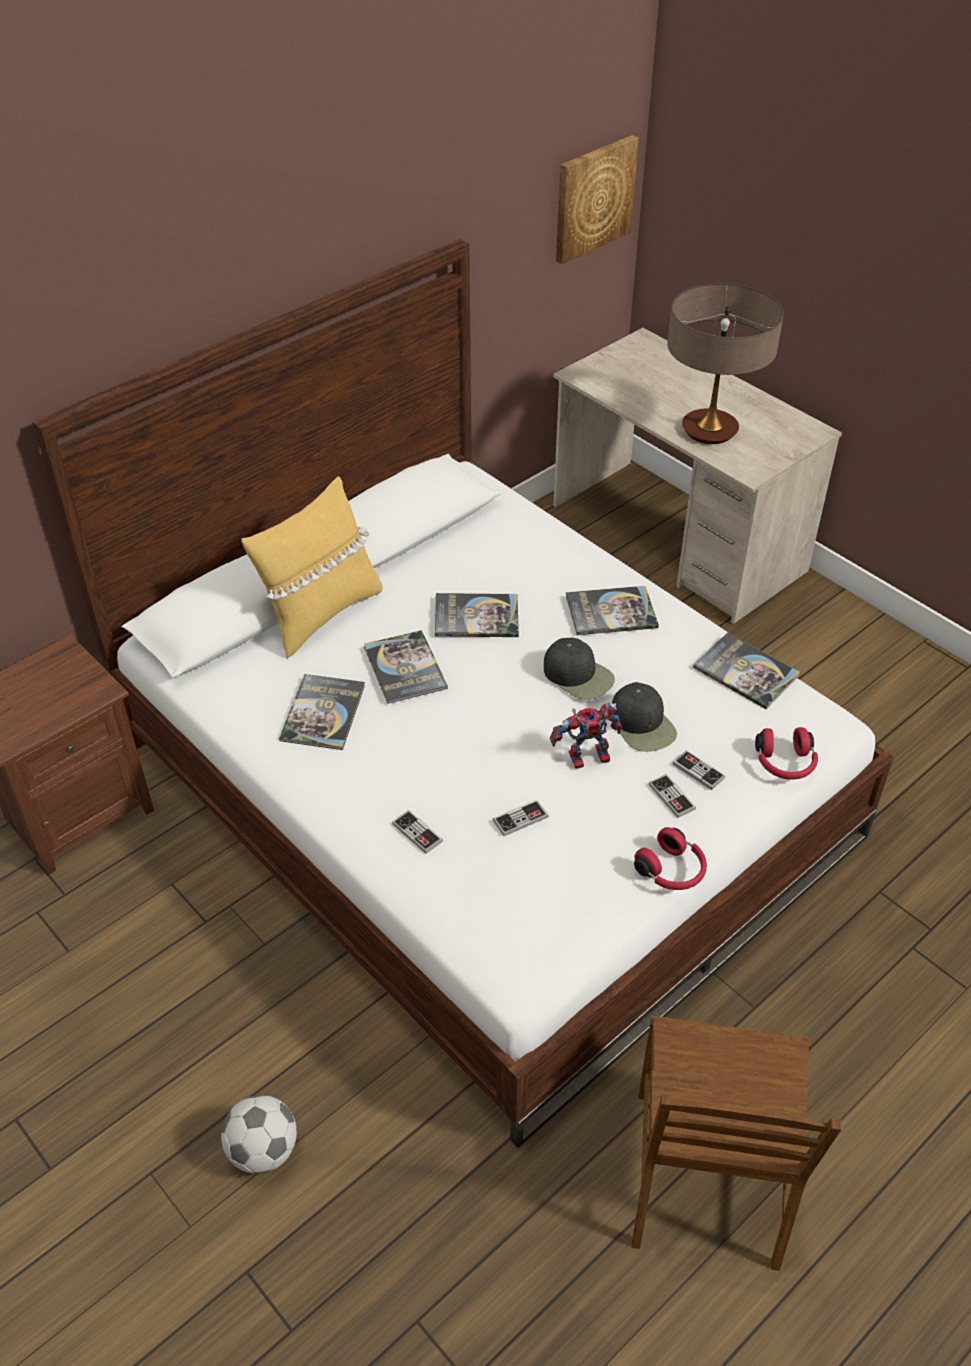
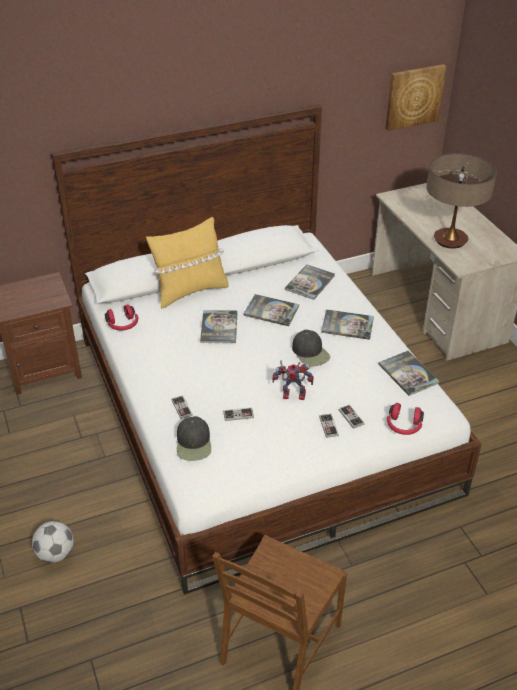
camera: 20 degrees right, 5 degrees down
book [279,674,365,750] -> book moved to [285,264,335,300]
black cap [612,682,677,752] -> black cap moved to [177,416,211,461]
red headphones [634,827,707,890] -> red headphones moved to [105,304,138,331]

